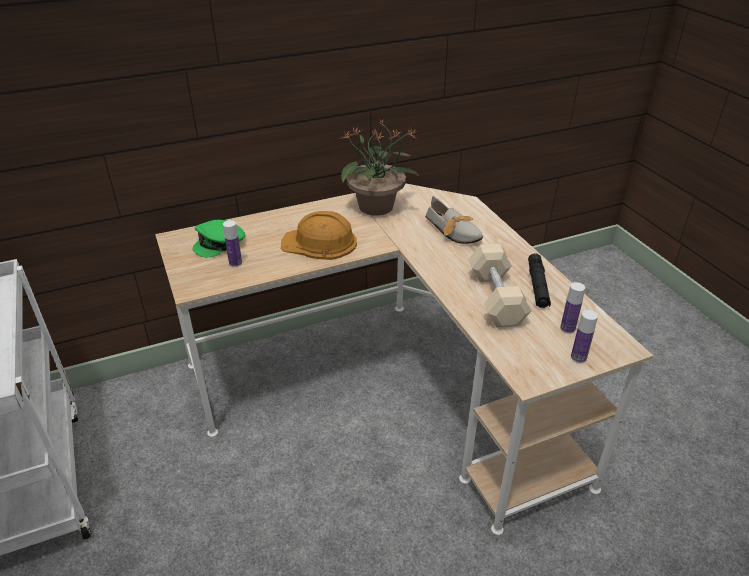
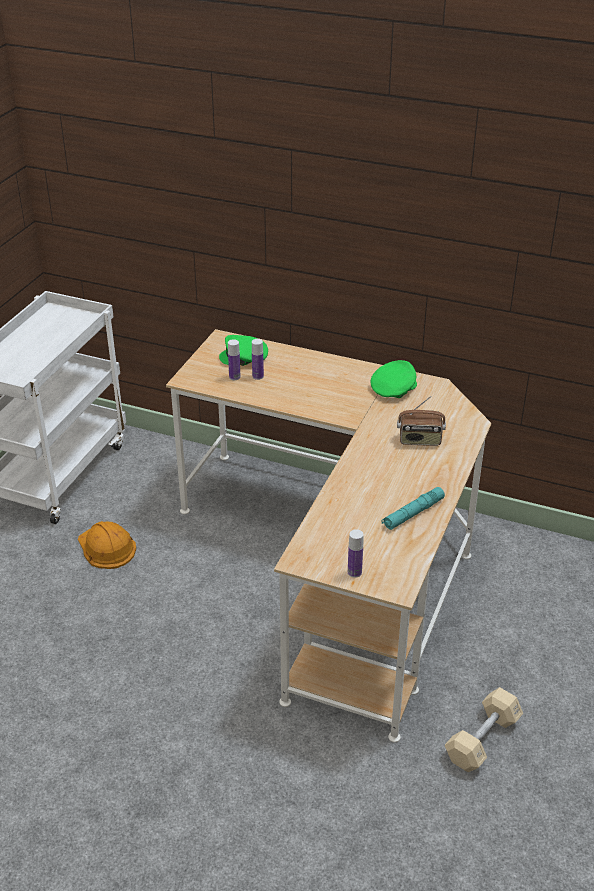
camera: 45 degrees right, 0 degrees up
orange hard hat [281,211,357,260] -> orange hard hat moved to [78,521,136,569]
potted plant [339,120,419,216] -> green cap [371,360,417,398]
shoe [425,196,483,244] -> radio [397,396,446,446]
beige dumbbell [469,244,531,328] -> beige dumbbell moved to [444,687,523,772]
black flashlight [528,253,551,308] -> turquoise flashlight [382,487,445,530]
bottle [560,282,585,334] -> bottle moved to [252,339,264,380]

